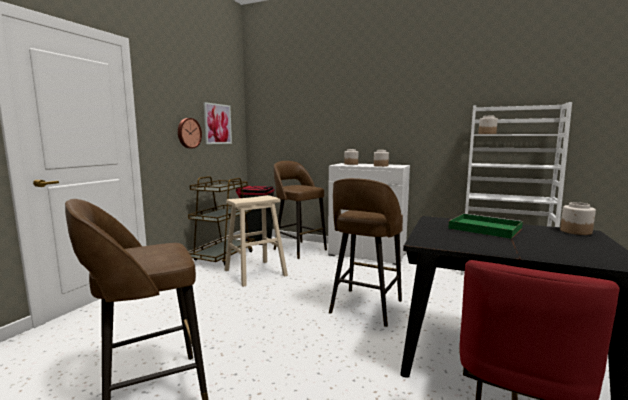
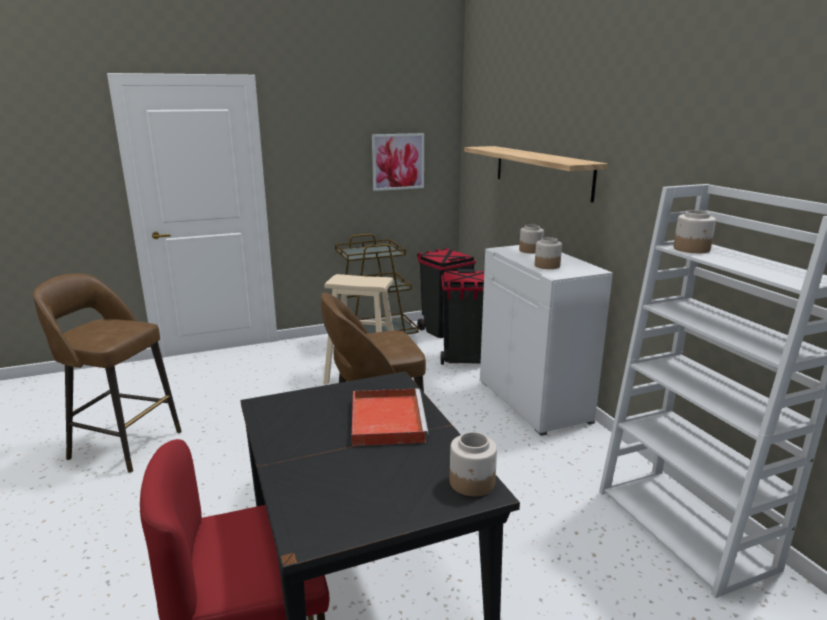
camera: 45 degrees right, 10 degrees up
wall clock [178,118,202,149] -> none
brown stool [274,161,327,259] -> black trash can [441,269,484,365]
green tray [448,213,523,239] -> red tray [352,388,429,446]
none -> shelf [464,146,608,203]

